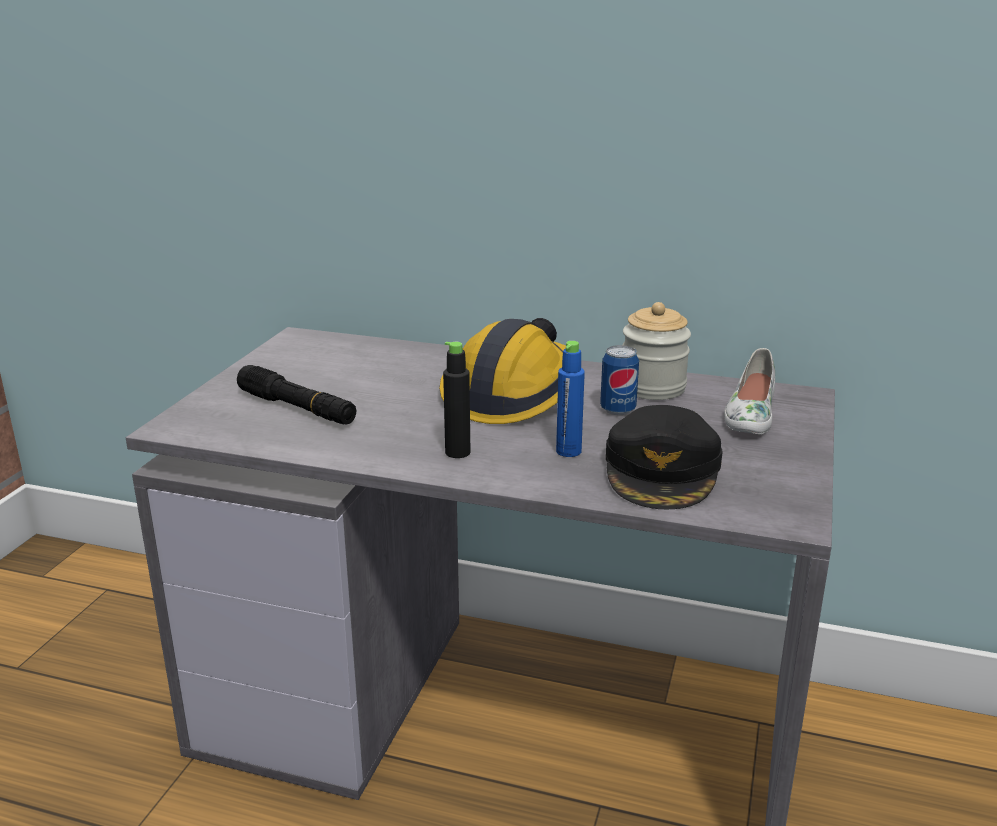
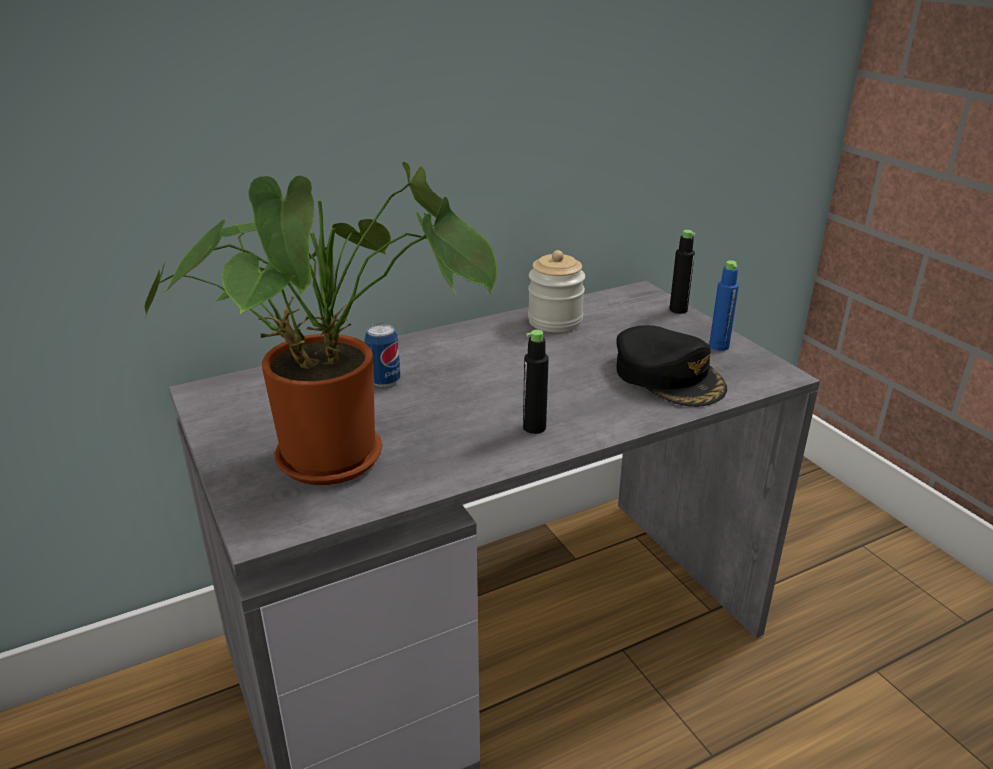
camera: 45 degrees left, 5 degrees up
black flashlight [237,365,356,425] -> potted plant [144,162,497,485]
hard hat [439,318,566,424] -> none
blue bottle [556,341,585,457] -> blue bottle moved to [709,260,739,351]
can [600,345,639,415] -> can moved to [365,323,400,387]
white shoe [724,348,775,434] -> none
none -> black bottle [669,230,695,314]

